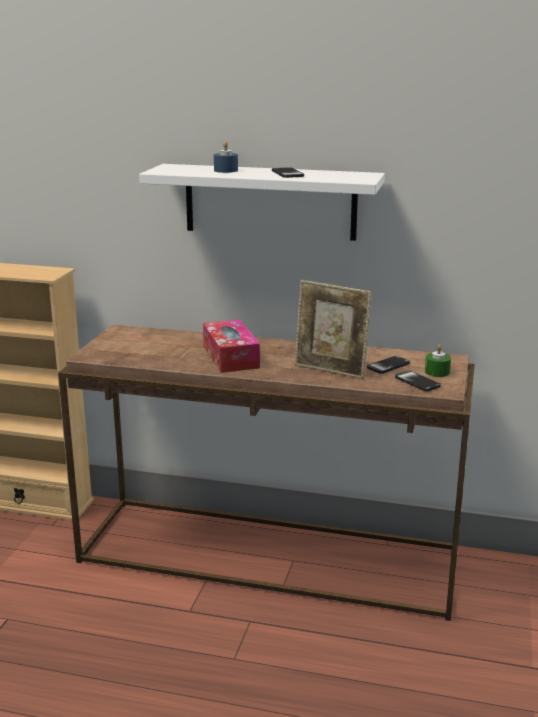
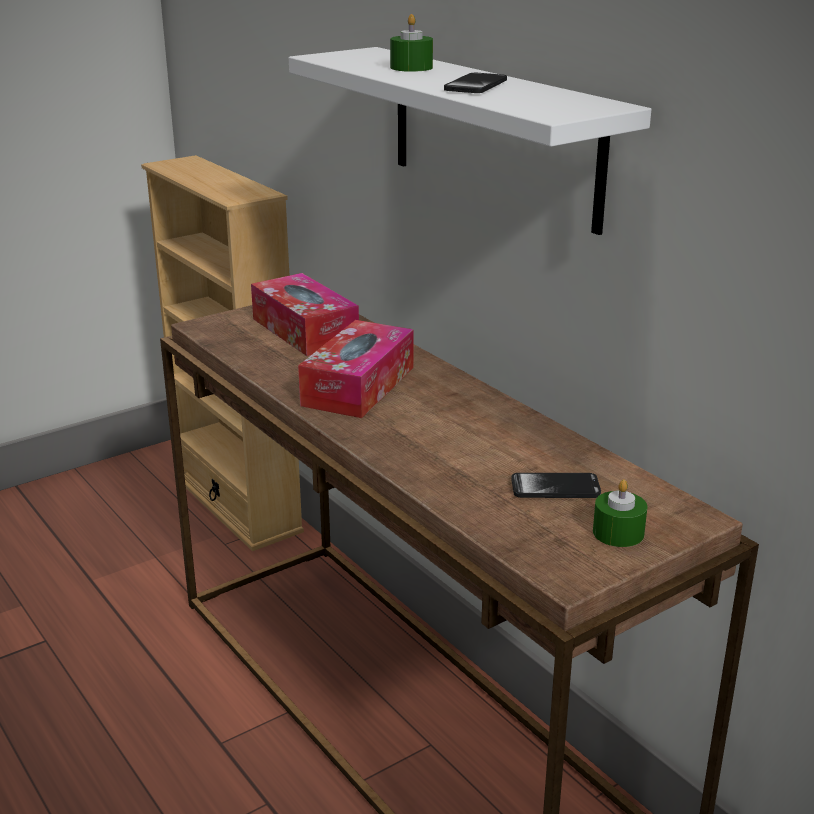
camera: 40 degrees right, 5 degrees up
blue candle [214,141,238,173] -> green candle [390,14,433,72]
picture frame [295,280,372,379] -> none
phone [395,371,441,391] -> none
none -> tissue box [251,273,359,356]

